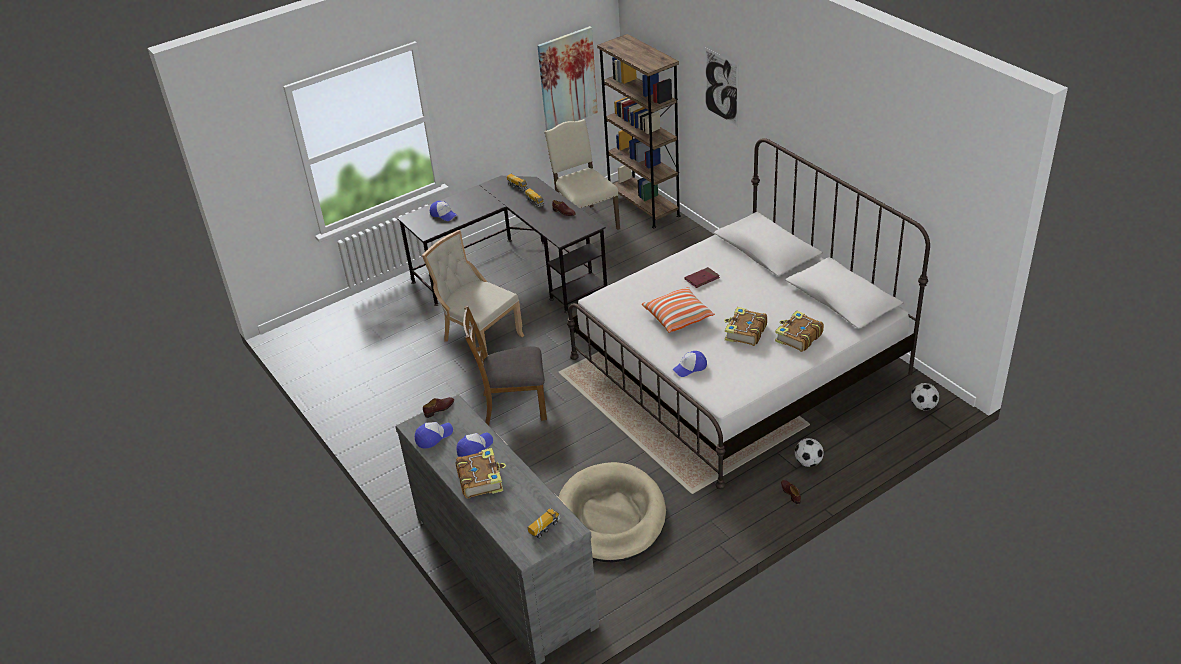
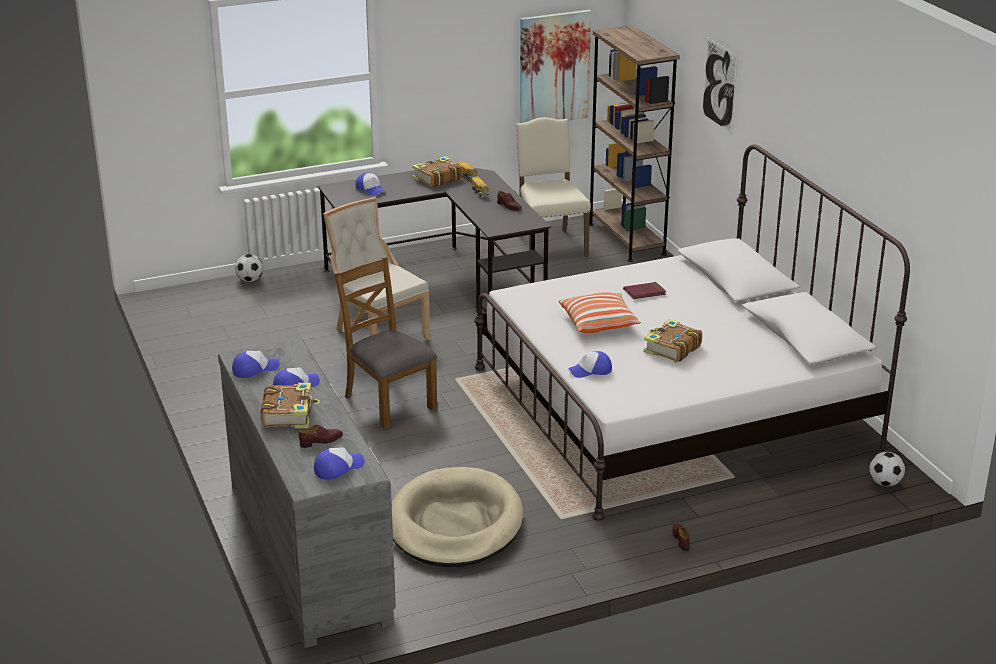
camera: 10 degrees right, 10 degrees down
brown shoe [423,397,454,418] -> brown shoe moved to [299,425,343,448]
brown chair [463,305,547,425] -> brown chair turned 45 degrees clockwise [335,257,437,429]
toy truck [528,508,560,539] -> cap [314,447,365,480]
book [775,311,824,352] -> book moved to [412,156,463,187]
football [795,438,824,467] -> football moved to [235,254,263,282]

